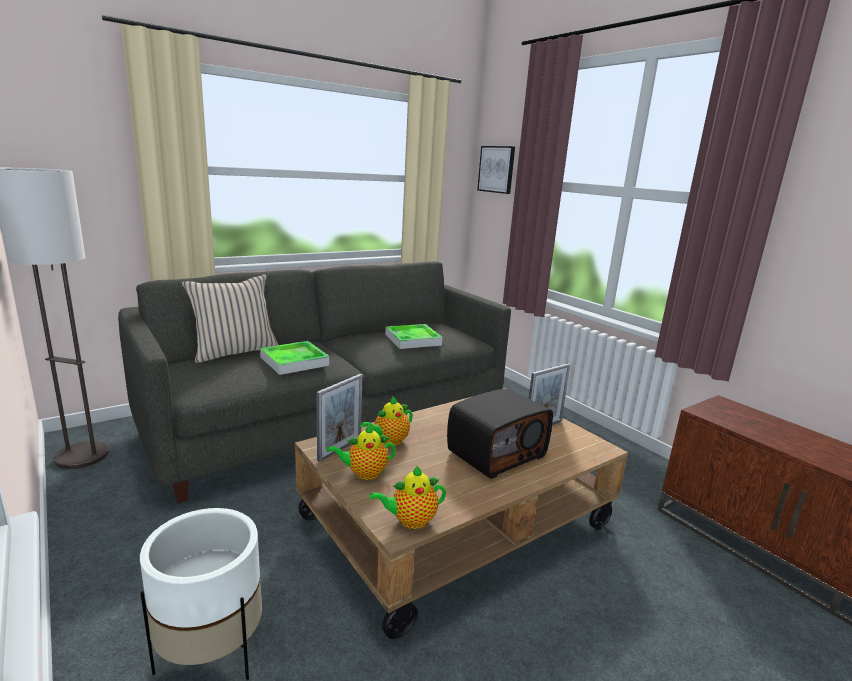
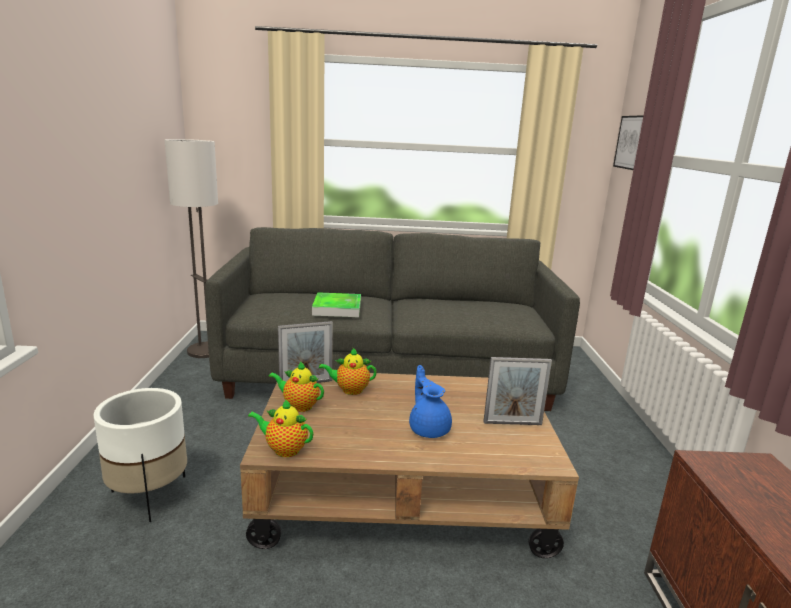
camera: 35 degrees right, 0 degrees up
beige pillow [182,274,278,363] -> none
tray [385,324,442,349] -> none
radio [447,388,553,479] -> blue teapot [409,365,452,438]

